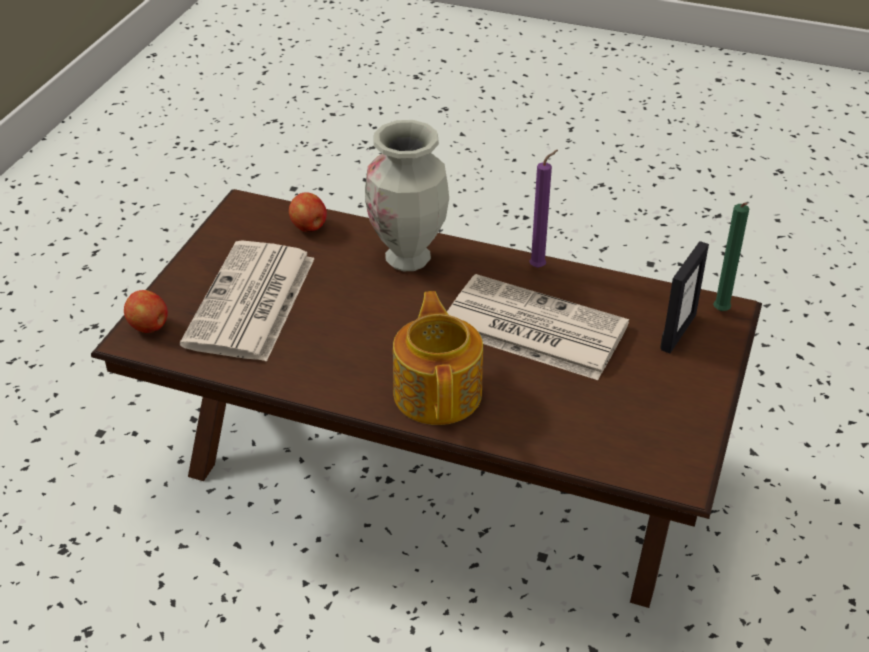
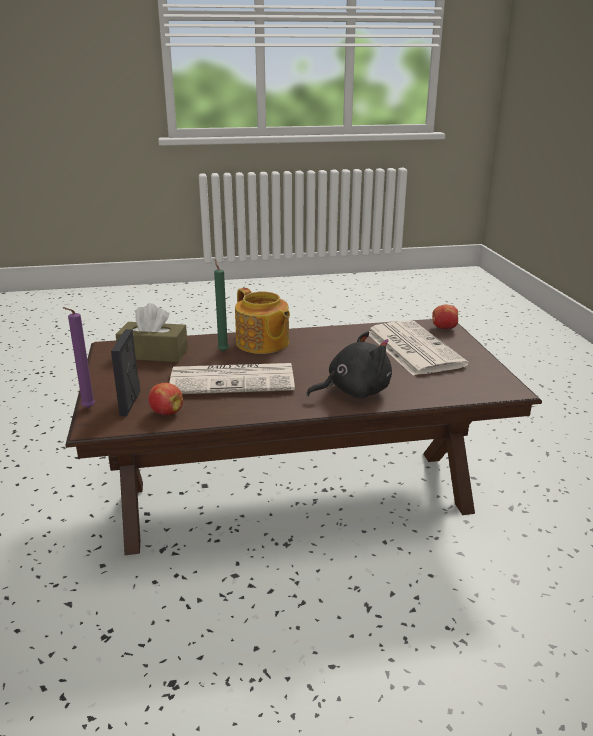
camera: 150 degrees right, 15 degrees down
apple [289,192,327,232] -> apple moved to [149,383,183,416]
vase [365,120,449,271] -> black plush toy [306,331,392,399]
purple candle [529,150,558,268] -> purple candle moved to [63,307,95,408]
green candle [713,202,749,311] -> green candle moved to [214,259,229,352]
none -> brown tissue box [116,303,188,362]

